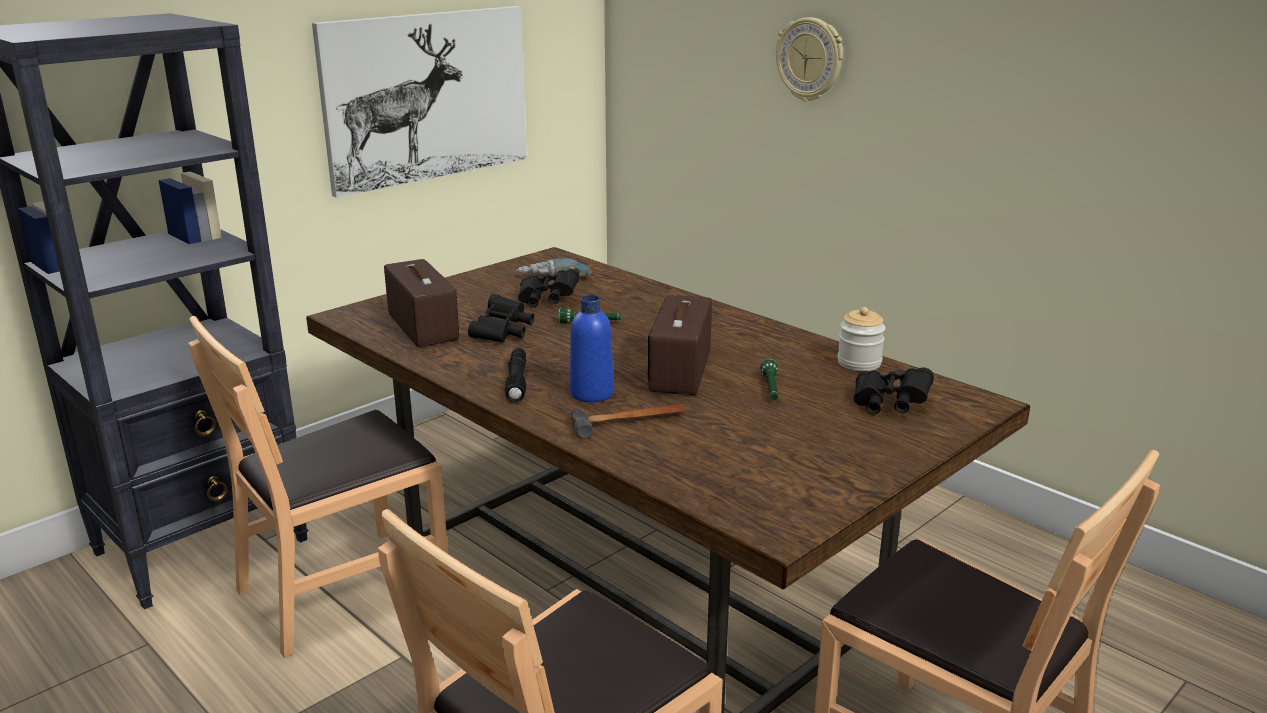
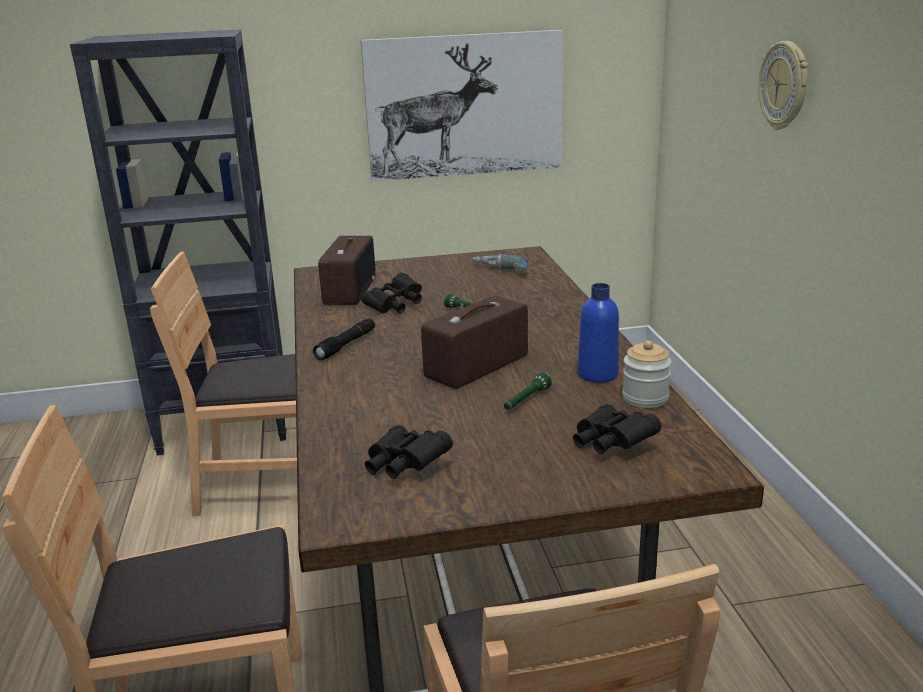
camera: 35 degrees right, 0 degrees up
black binoculars [518,269,580,308] -> black binoculars moved to [365,425,453,479]
blue bottle [570,295,614,402] -> blue bottle moved to [578,283,619,383]
hammer [571,404,685,439] -> none

